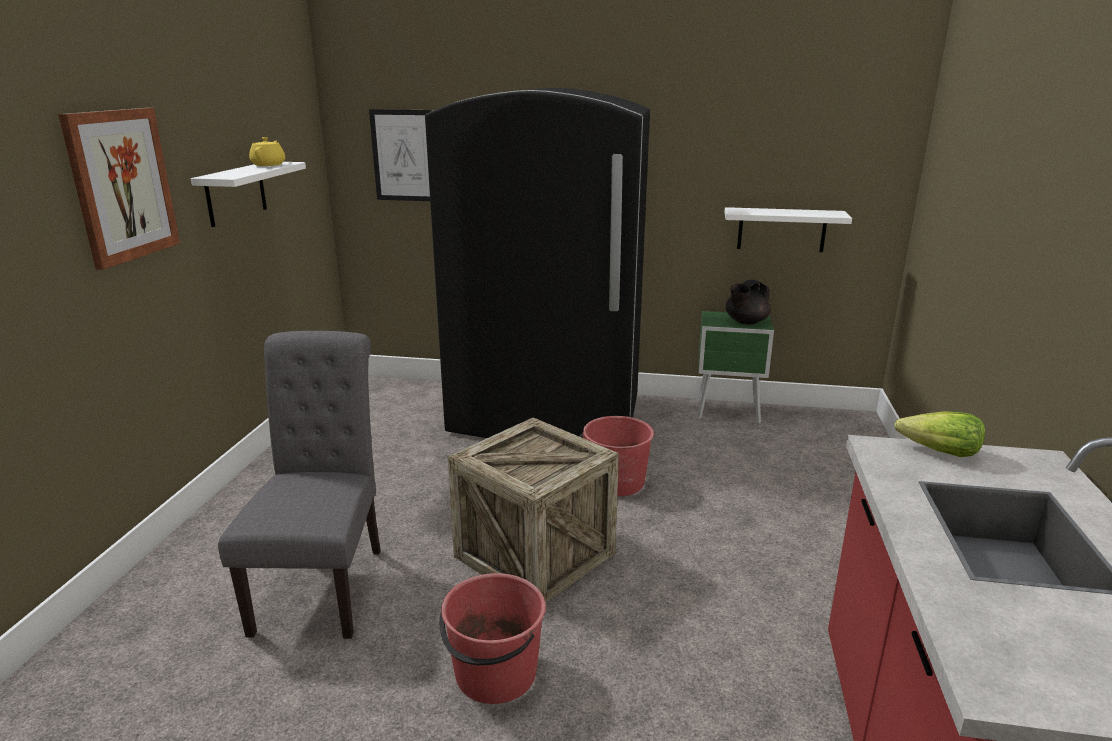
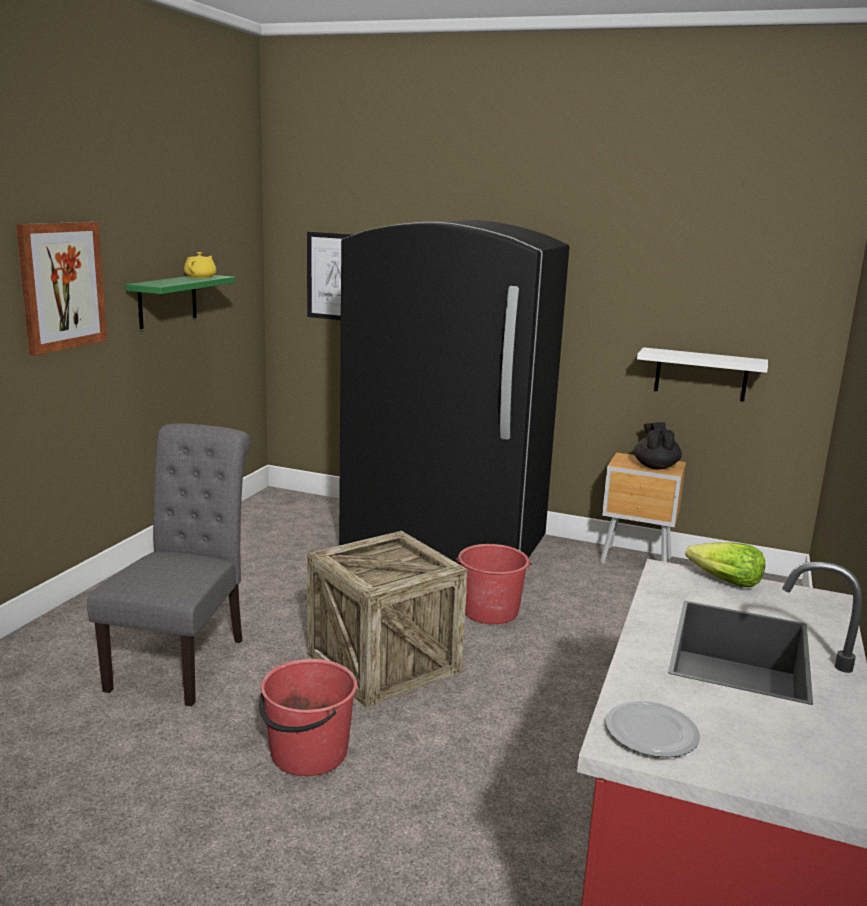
camera: 10 degrees right, 5 degrees down
white shelf [191,162,306,227] -> green shelf [126,275,235,329]
green nightstand [697,311,774,424] -> brown nightstand [600,452,686,565]
black teapot [725,280,771,325] -> black teapot turned 120 degrees clockwise [634,422,682,469]
none -> plate [606,701,700,757]

